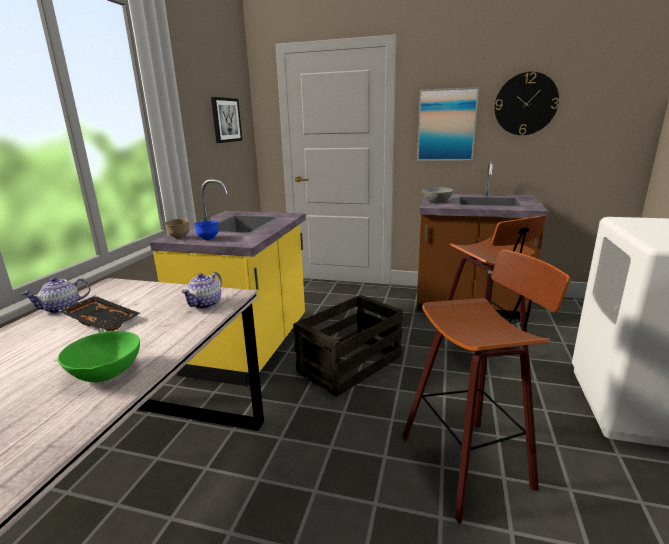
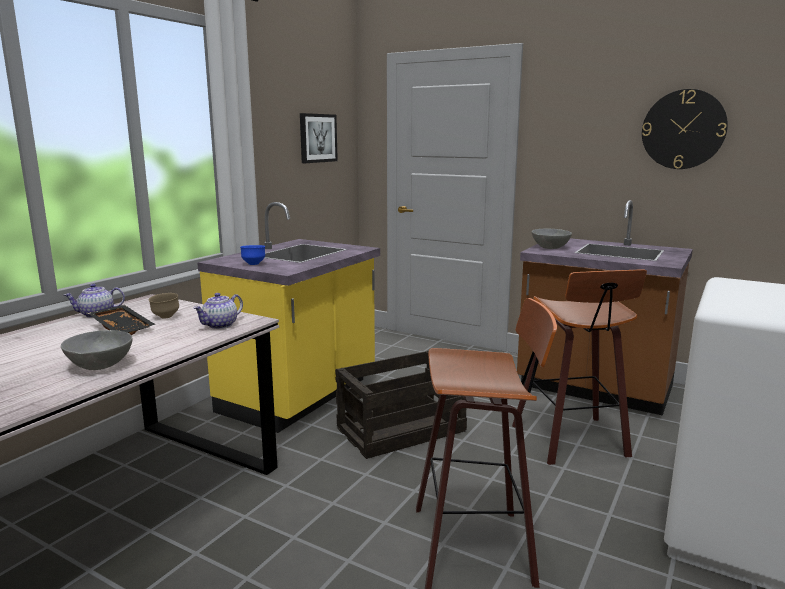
camera: 15 degrees right, 5 degrees down
green bowl [58,331,140,382] -> grey bowl [61,330,132,370]
brown bowl [165,218,190,239] -> brown bowl moved to [149,293,179,319]
picture [417,87,479,161] -> none

